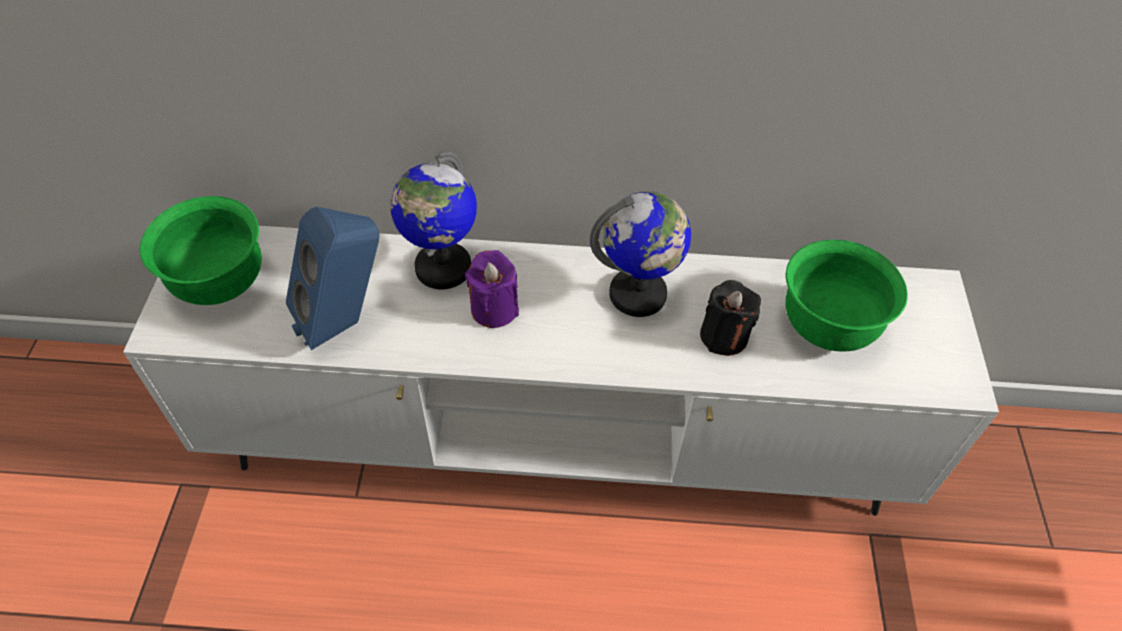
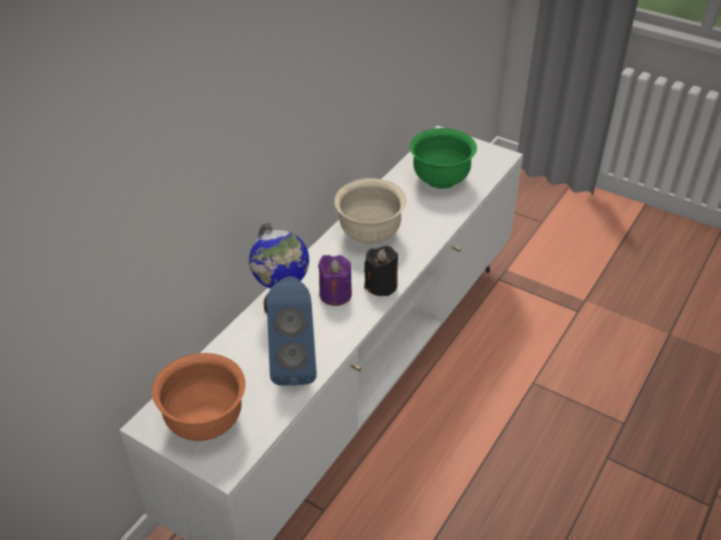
camera: 60 degrees left, 10 degrees down
green bowl [140,196,262,305] -> orange bowl [152,353,246,441]
globe [590,191,691,317] -> beige bowl [334,178,406,245]
black candle [700,280,761,356] -> black candle moved to [364,246,398,296]

